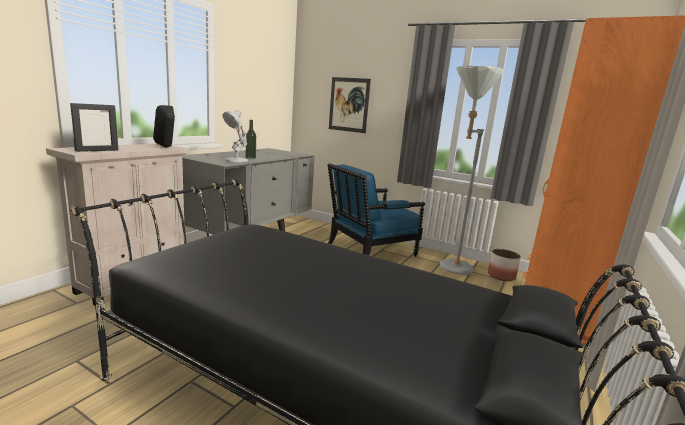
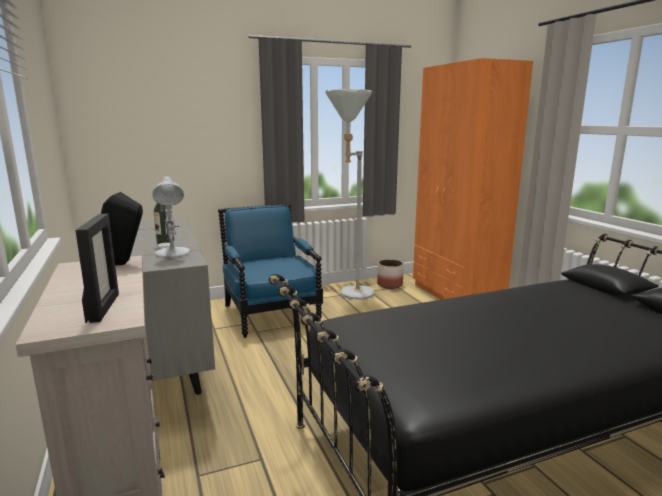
camera: 50 degrees left, 0 degrees up
blue armchair [327,164,425,256] -> blue armchair turned 150 degrees clockwise [218,204,323,338]
picture [329,77,371,133] -> none

